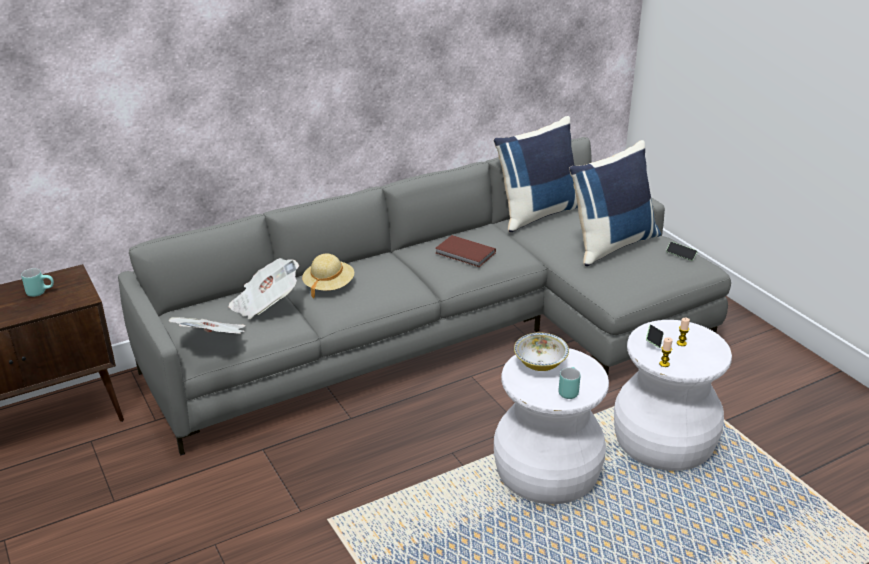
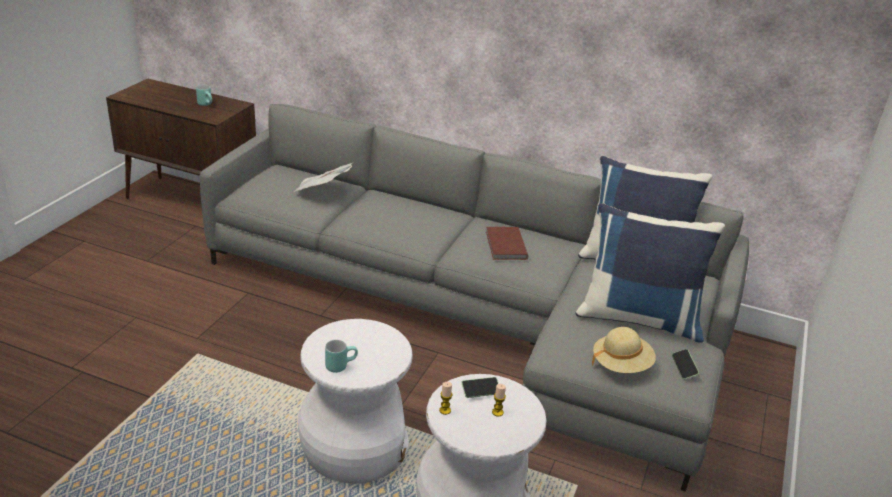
camera: 50 degrees right, 0 degrees up
newspaper [169,317,246,334] -> none
beige hat [302,253,354,298] -> beige hat moved to [592,327,656,373]
bowl [514,333,569,371] -> none

